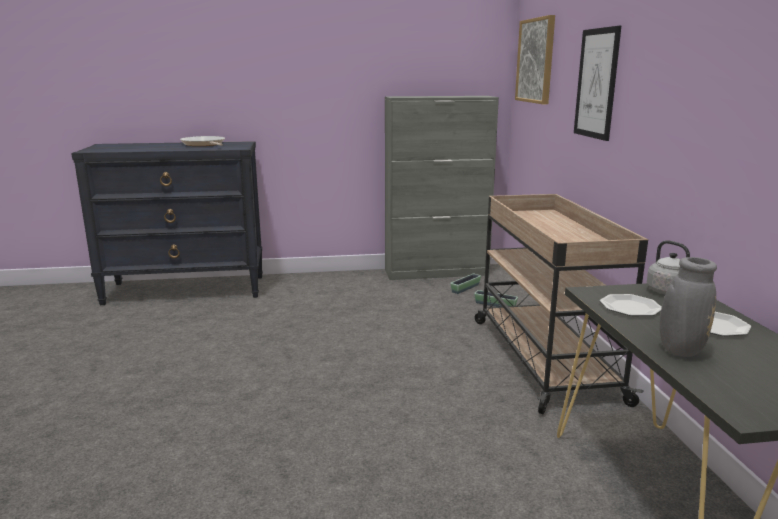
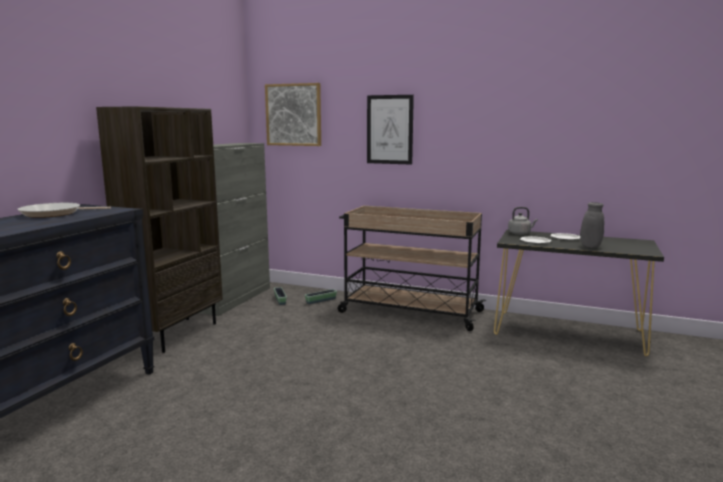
camera: 60 degrees left, 5 degrees down
none -> brown bookcase [96,106,223,353]

